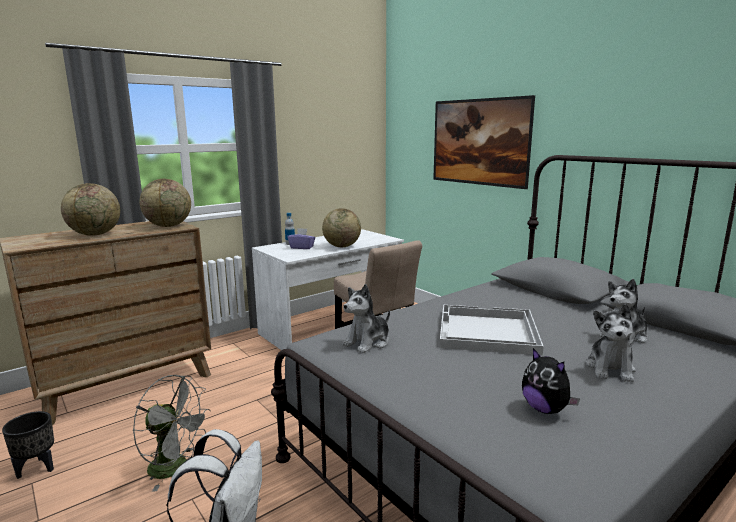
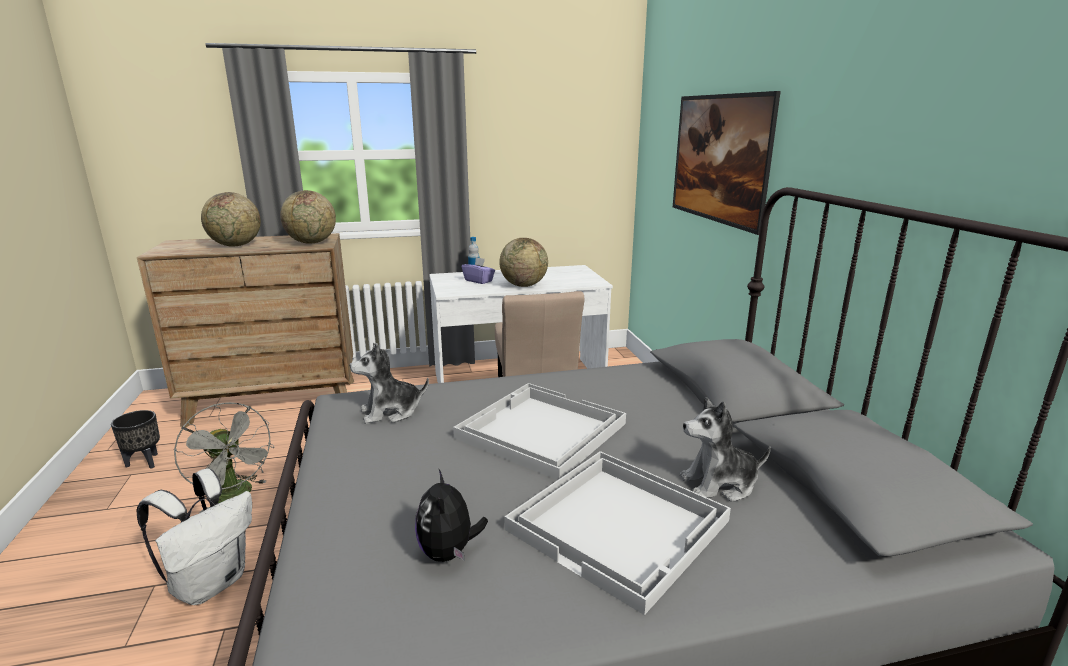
camera: 25 degrees right, 5 degrees up
plush toy [586,304,636,382] -> white tray [504,451,731,615]

